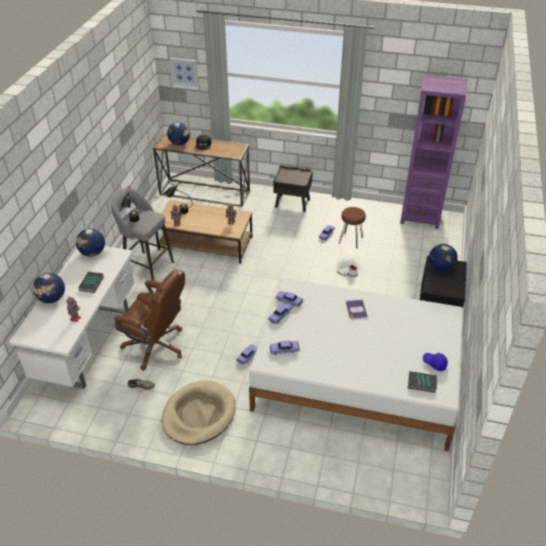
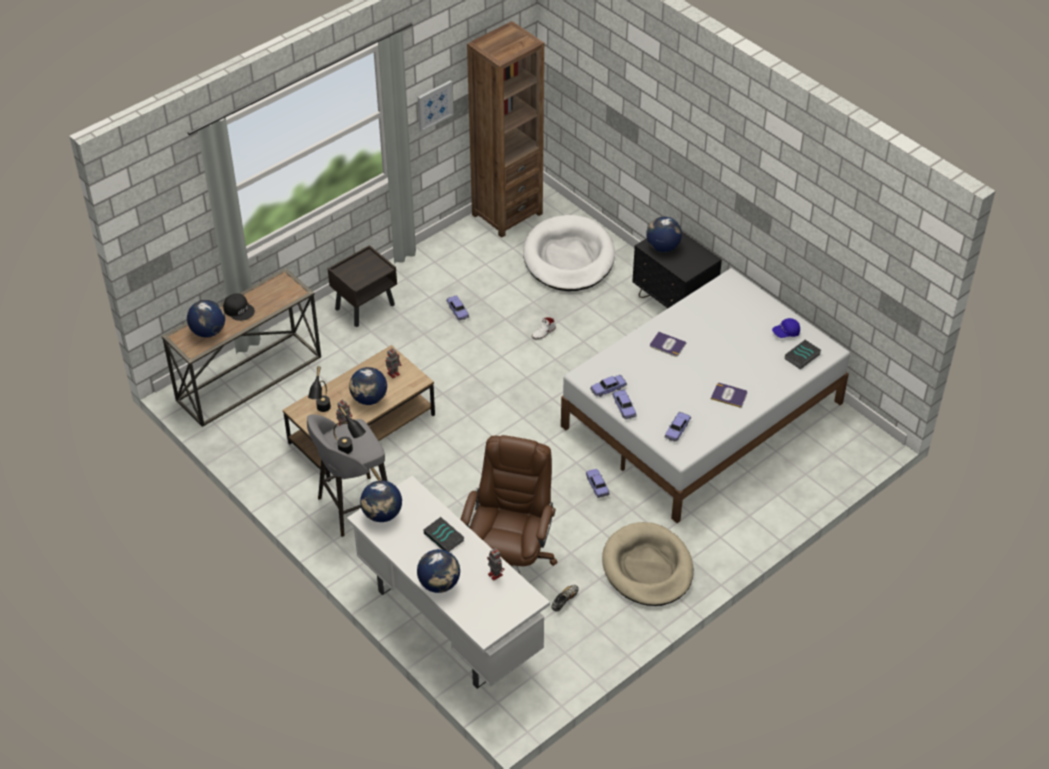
camera: 55 degrees left, 5 degrees up
brown office chair [114,269,185,371] -> brown office chair turned 45 degrees counterclockwise [460,435,558,575]
picture [170,58,199,87] -> picture moved to [418,80,453,132]
brown stool [339,207,366,248] -> none
purple bookcase [400,75,467,229] -> brown bookcase [467,21,544,238]
none -> globe [349,367,387,405]
none -> white dog bed [523,215,615,291]
none -> book [711,383,747,408]

